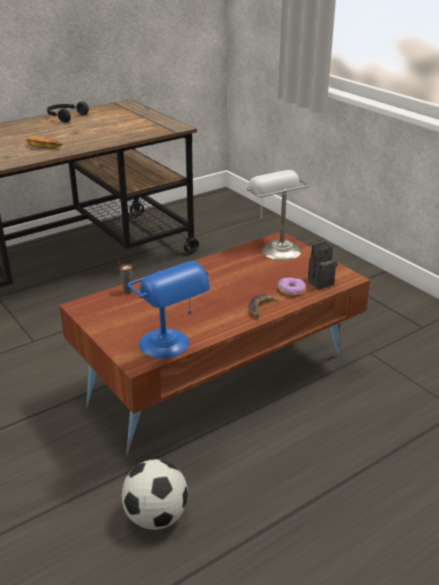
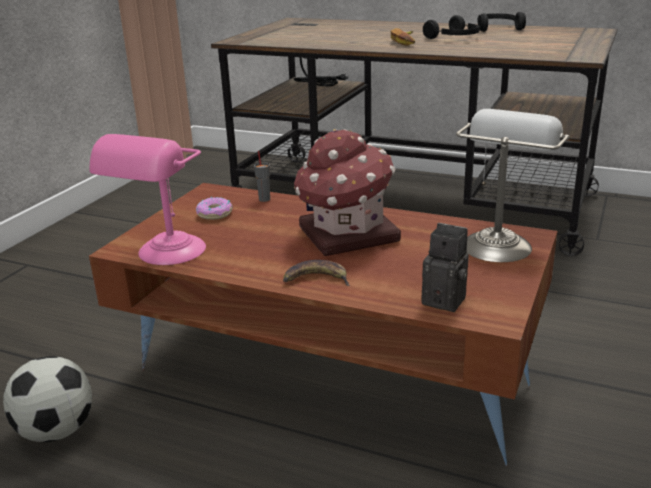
camera: 60 degrees right, 5 degrees down
blue table lamp [127,261,210,358] -> pink table lamp [90,134,206,265]
donut [278,277,306,296] -> donut moved to [196,197,233,220]
none -> toy house [294,129,401,256]
none -> black headphones [423,15,480,39]

